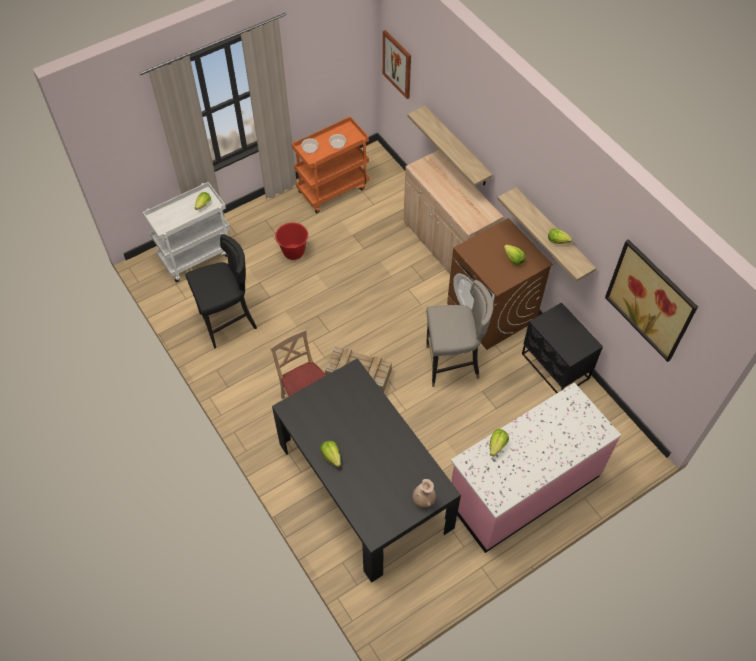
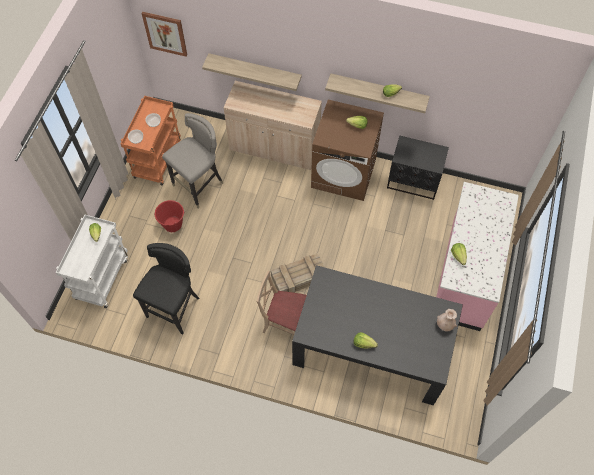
camera: 40 degrees left, 5 degrees up
grey stool [426,280,493,387] -> grey stool moved to [162,113,223,209]
picture [605,239,698,362] -> none

